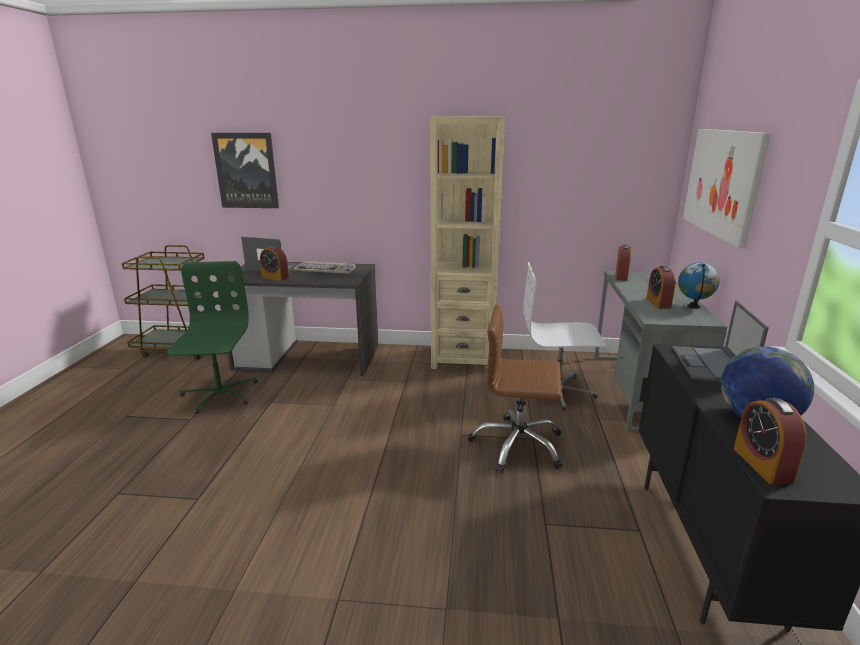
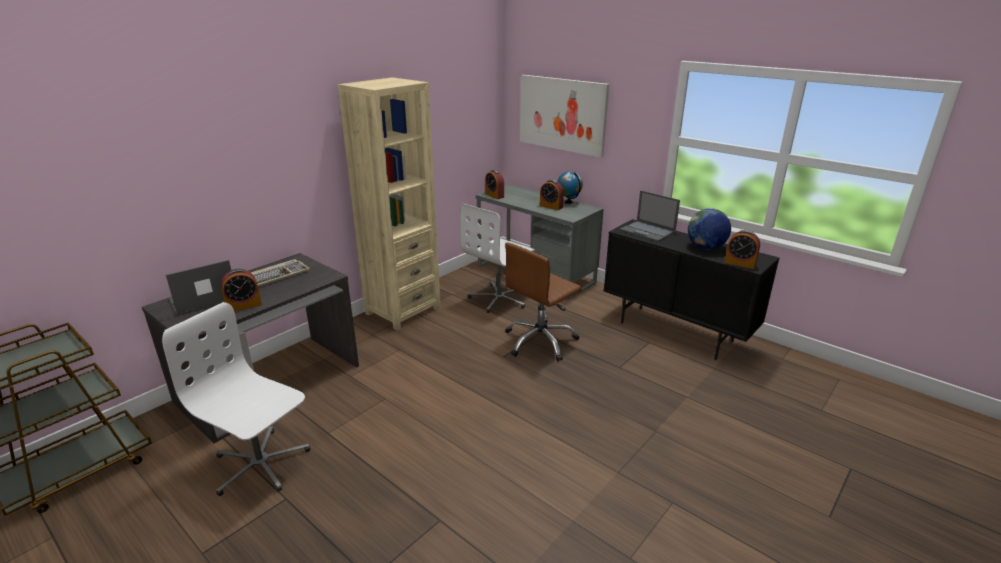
camera: 55 degrees left, 5 degrees up
green office chair [167,261,258,414] -> white office chair [162,302,310,496]
picture [211,133,279,208] -> none

